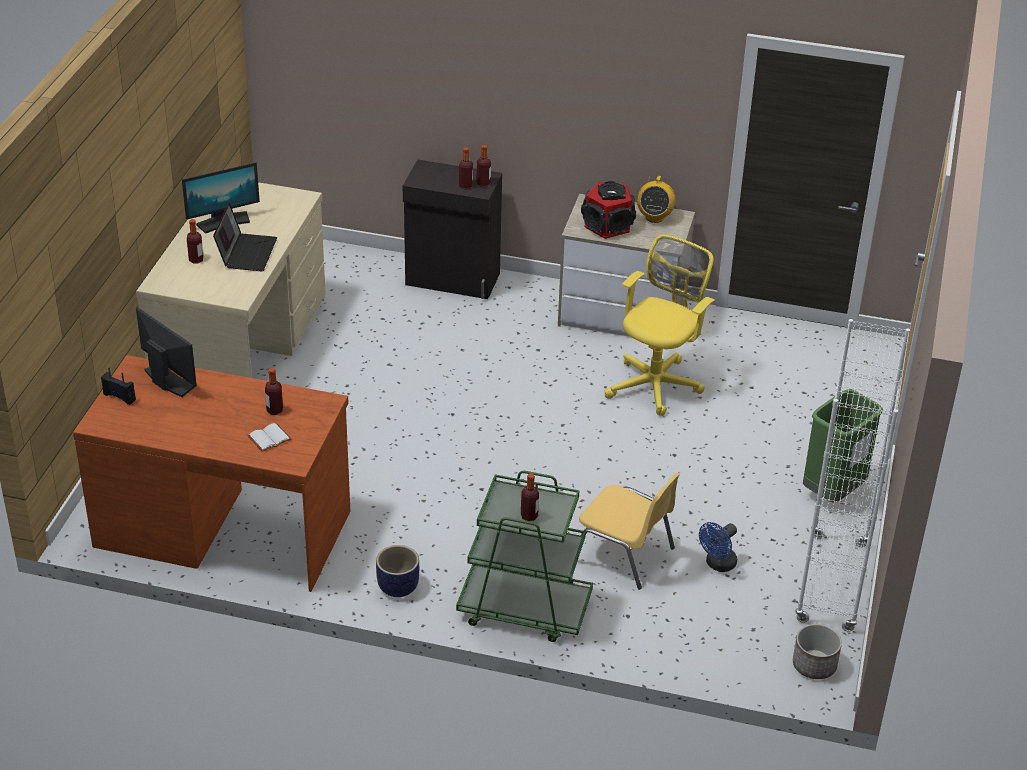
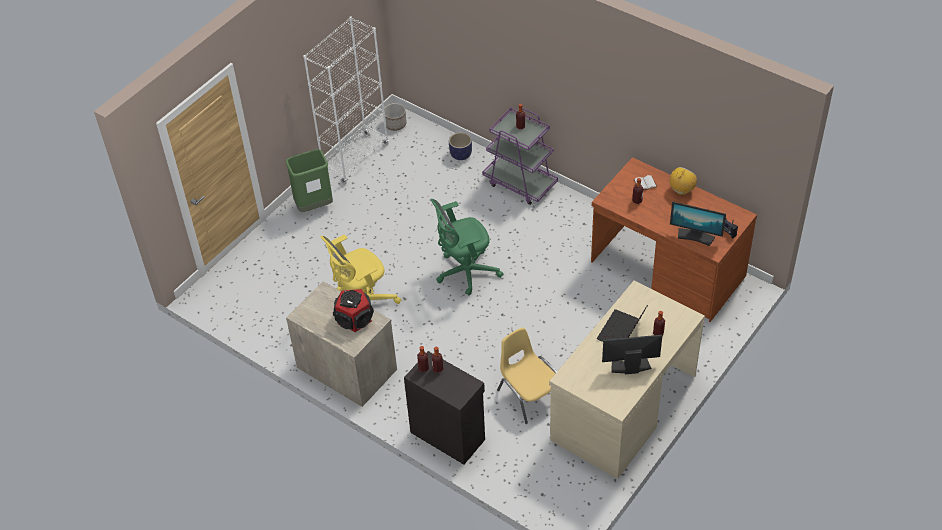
camera: 155 degrees left, 10 degrees up
monitor [136,307,197,397] -> monitor turned 45 degrees counterclockwise [670,202,726,246]
planter [376,545,419,597] -> planter moved to [449,132,472,160]
green cart [456,471,593,642] -> purple cart [482,108,558,205]
yellow chair [579,473,679,590] -> yellow chair moved to [497,327,557,424]
radio [637,175,676,223] -> radio moved to [669,167,697,195]
blue fan [699,522,737,572] -> none
none -> green office chair [431,199,503,296]

